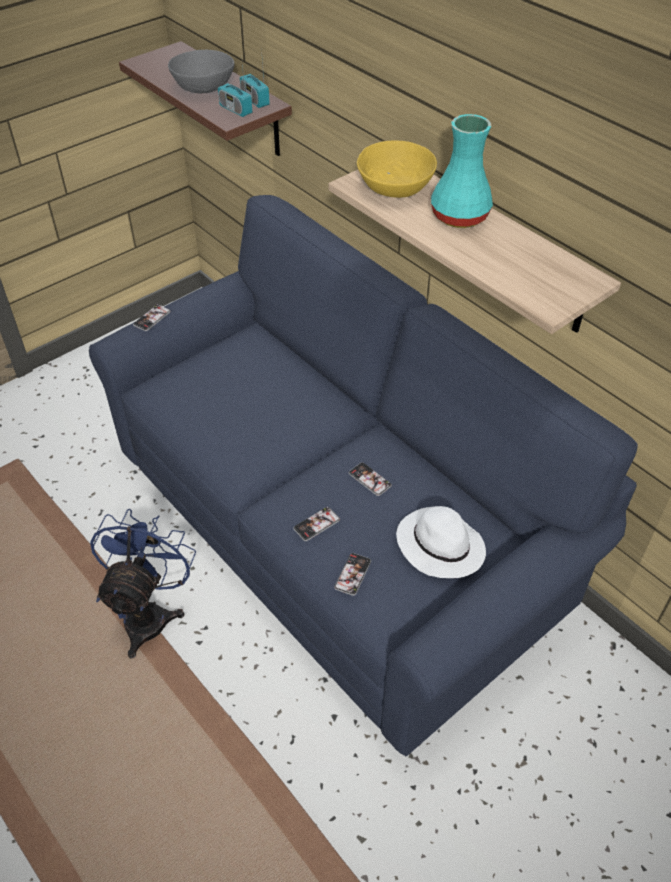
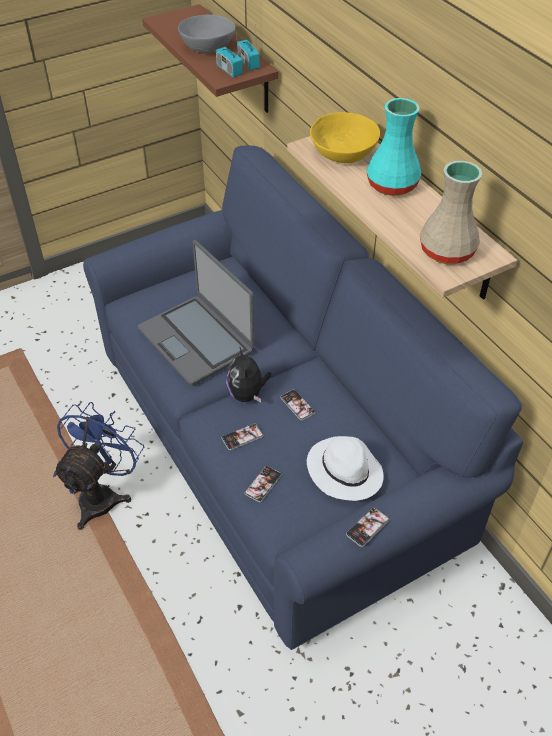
camera: 10 degrees right, 0 degrees up
phone [133,304,171,331] -> phone moved to [346,507,389,547]
none -> laptop [138,240,255,386]
none -> plush toy [226,346,271,402]
none -> beige vase [420,161,482,264]

